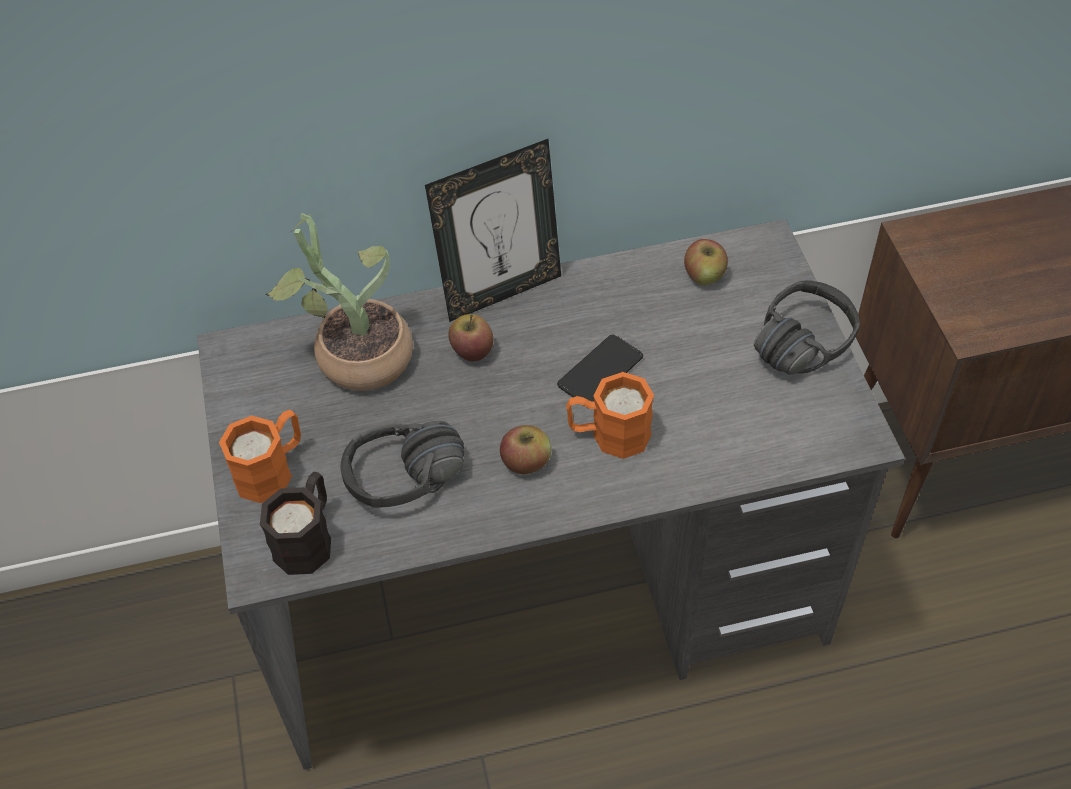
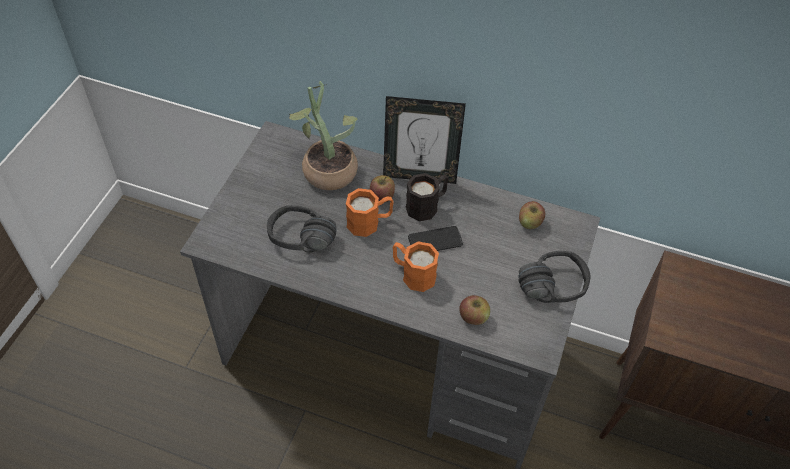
camera: 30 degrees right, 0 degrees up
orange mug [219,410,301,503] -> orange mug moved to [346,188,394,237]
black mug [260,472,331,575] -> black mug moved to [406,173,449,221]
apple [500,425,551,474] -> apple moved to [459,295,490,325]

